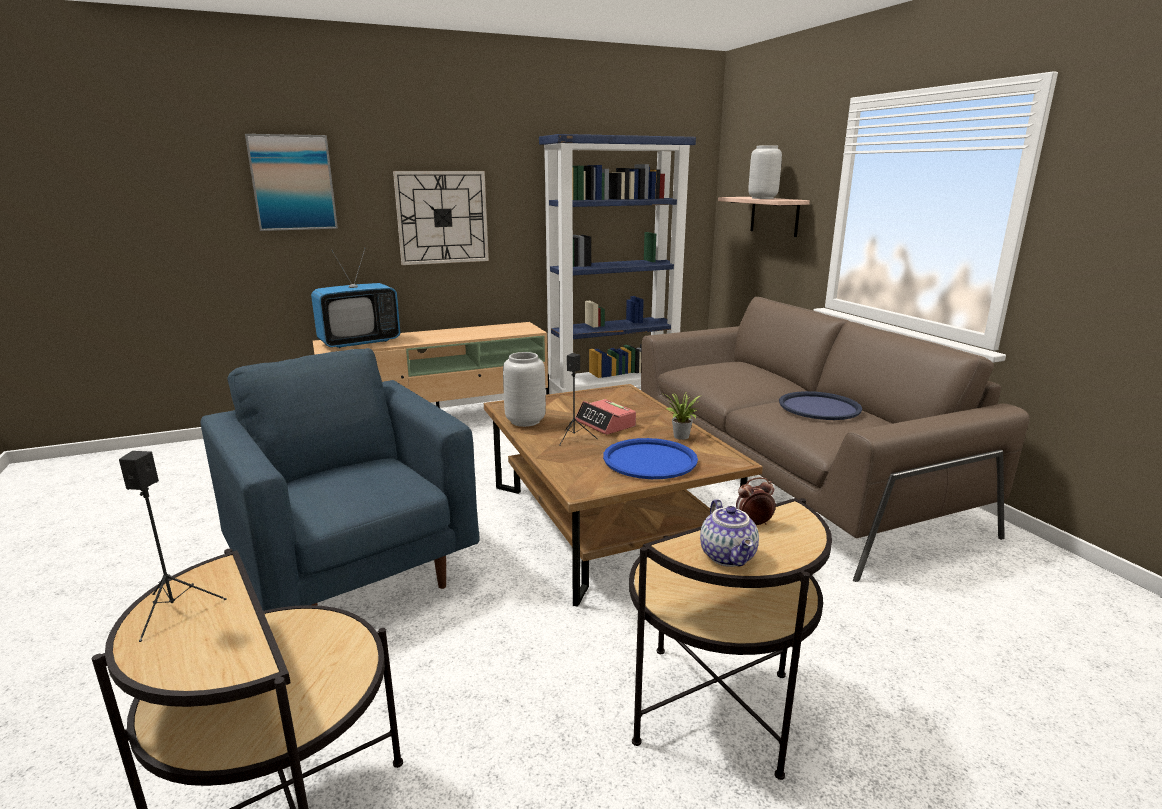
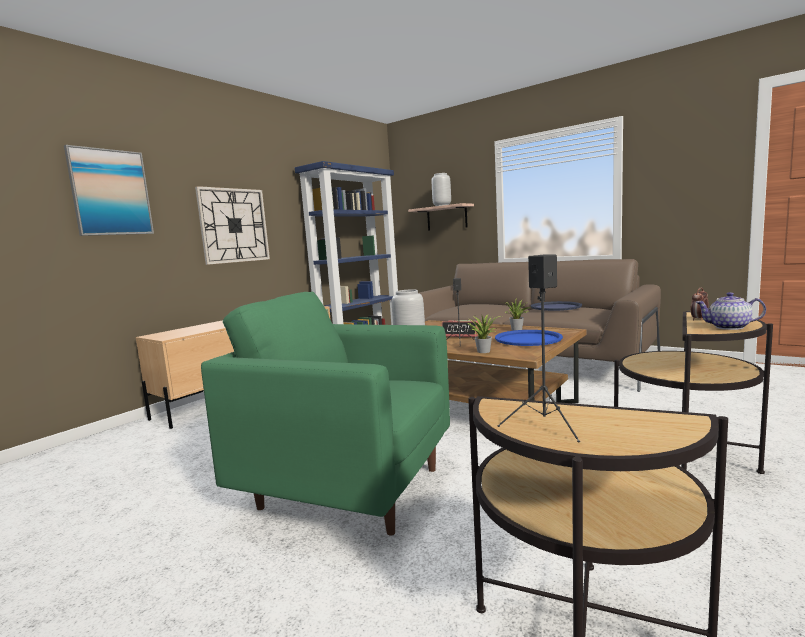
camera: 30 degrees left, 10 degrees down
blue armchair [200,348,480,611] -> green armchair [201,292,450,536]
television [311,248,401,348] -> none
teapot [700,499,759,567] -> teapot turned 150 degrees clockwise [695,292,766,330]
none -> potted plant [468,314,501,353]

